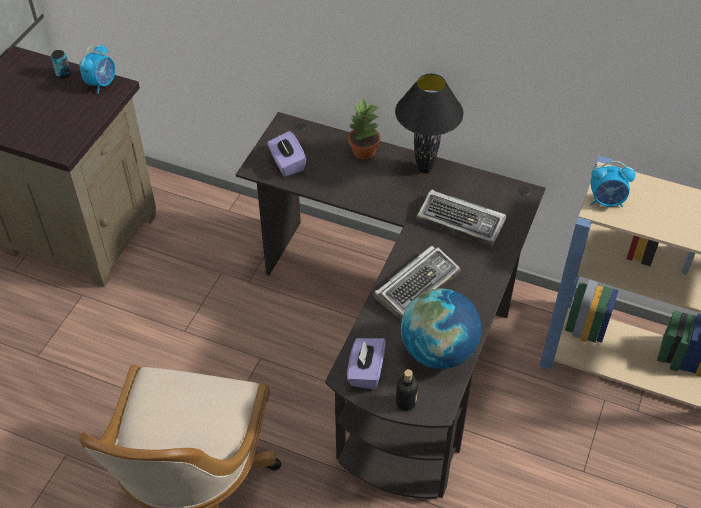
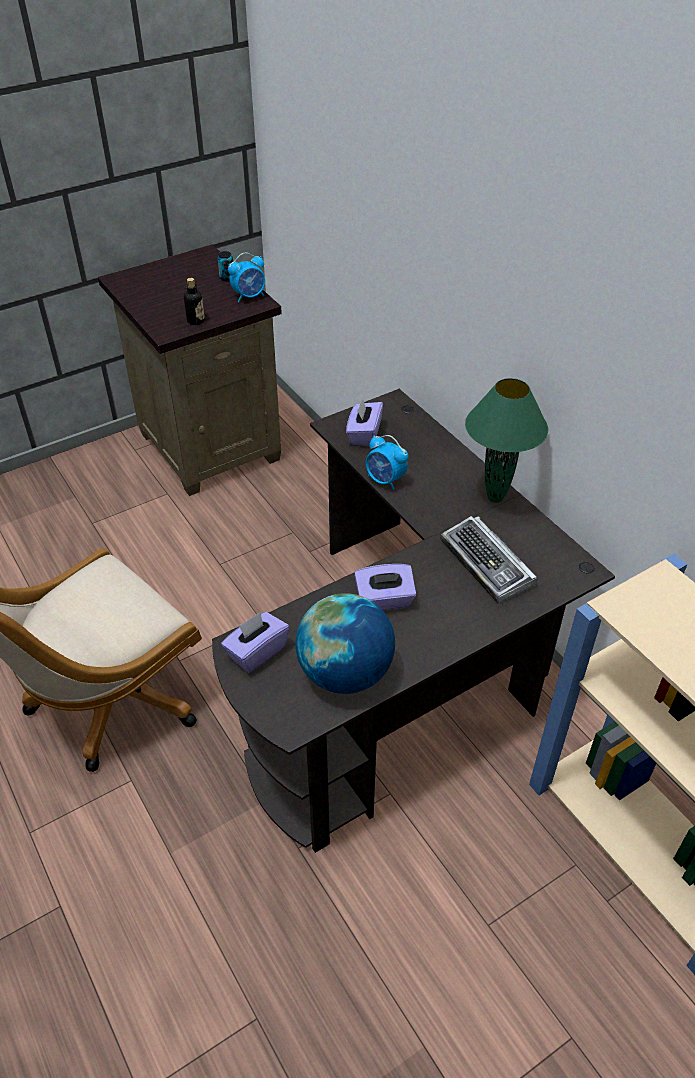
camera: 35 degrees right, 5 degrees down
potted plant [348,97,380,160] -> none
keyboard [373,246,461,320] -> purple tissue box [354,564,416,610]
black table lamp [395,74,463,173] -> green table lamp [465,378,548,503]
bottle [396,369,418,411] -> bottle moved to [184,278,205,325]
alarm clock [590,161,635,207] -> alarm clock moved to [366,435,408,490]

